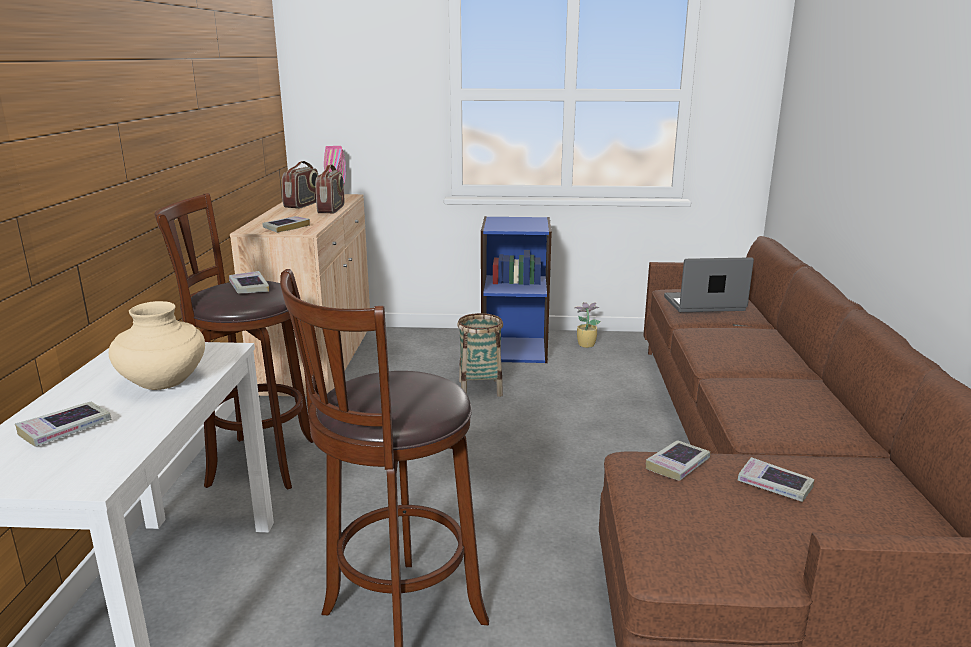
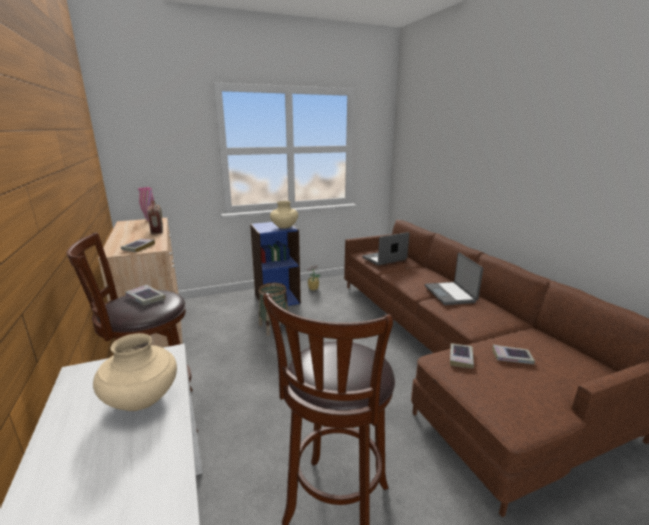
camera: 25 degrees left, 0 degrees up
book [15,402,112,447] -> none
radio [282,161,318,208] -> none
none -> beige vase [270,201,298,229]
none -> laptop [425,253,483,305]

